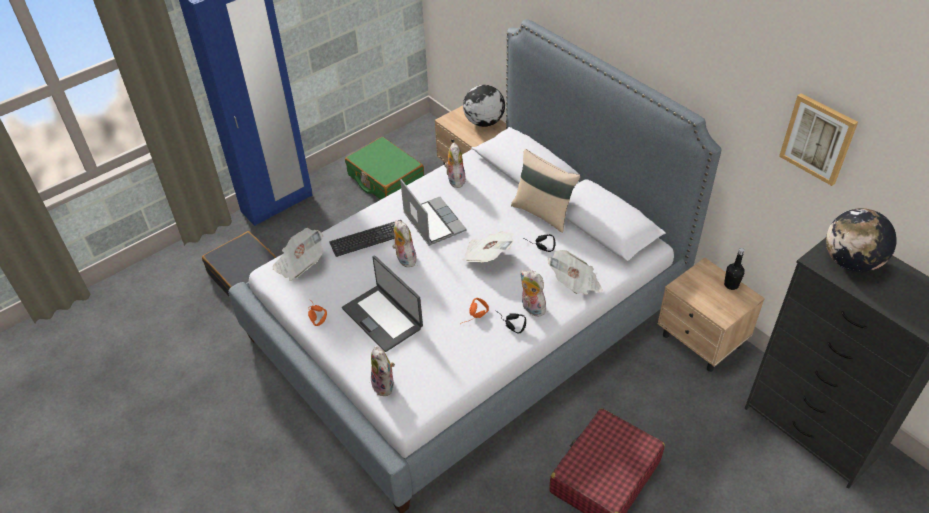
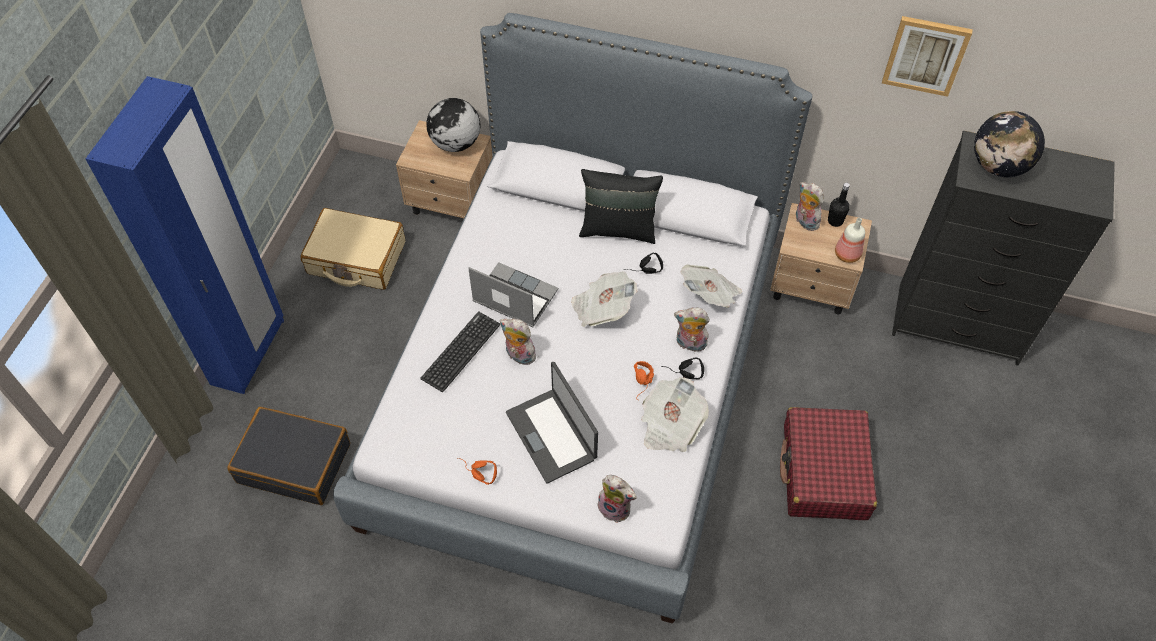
camera: 35 degrees left, 10 degrees up
newspaper [273,228,323,281] -> newspaper moved to [641,377,709,452]
laptop [342,255,423,352] -> laptop turned 45 degrees clockwise [506,362,598,484]
green suitcase [345,137,424,200] -> beige suitcase [300,208,406,290]
plush toy [444,143,466,188] -> plush toy moved to [796,182,824,231]
beige pillow [511,149,580,233] -> black pillow [579,169,663,244]
none -> bottle [835,218,865,263]

